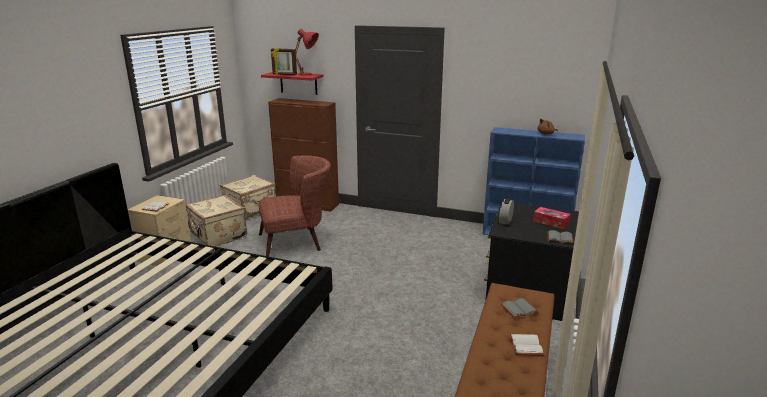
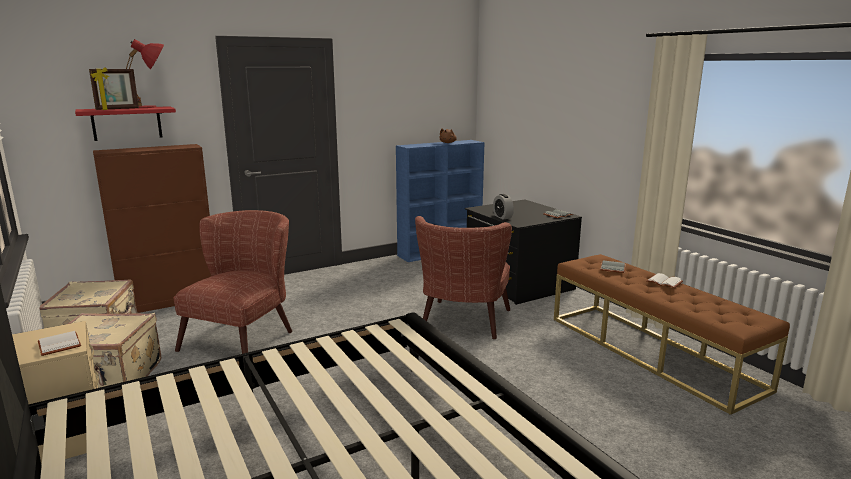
camera: 50 degrees left, 5 degrees down
tissue box [533,207,571,229] -> none
none -> brown armchair [415,216,512,339]

